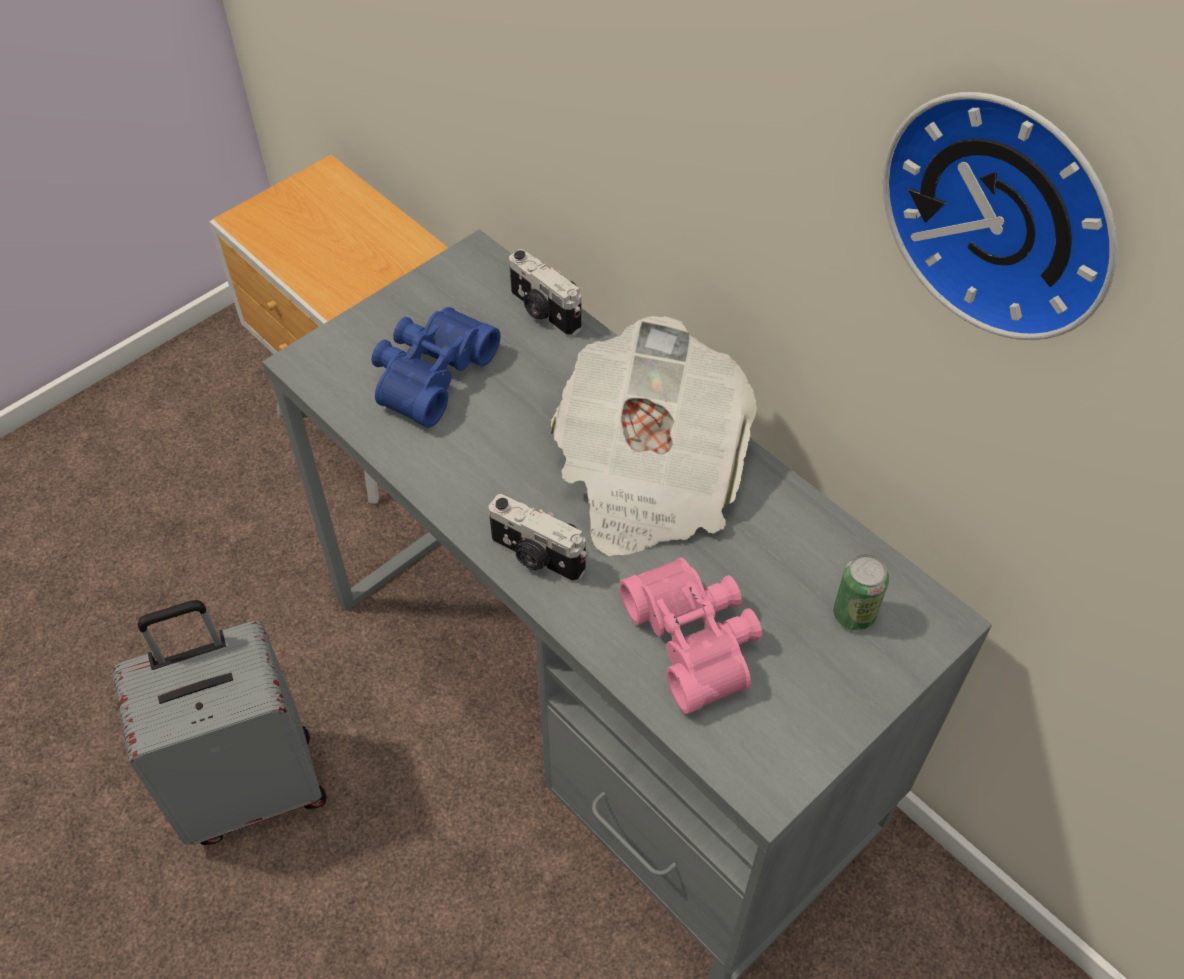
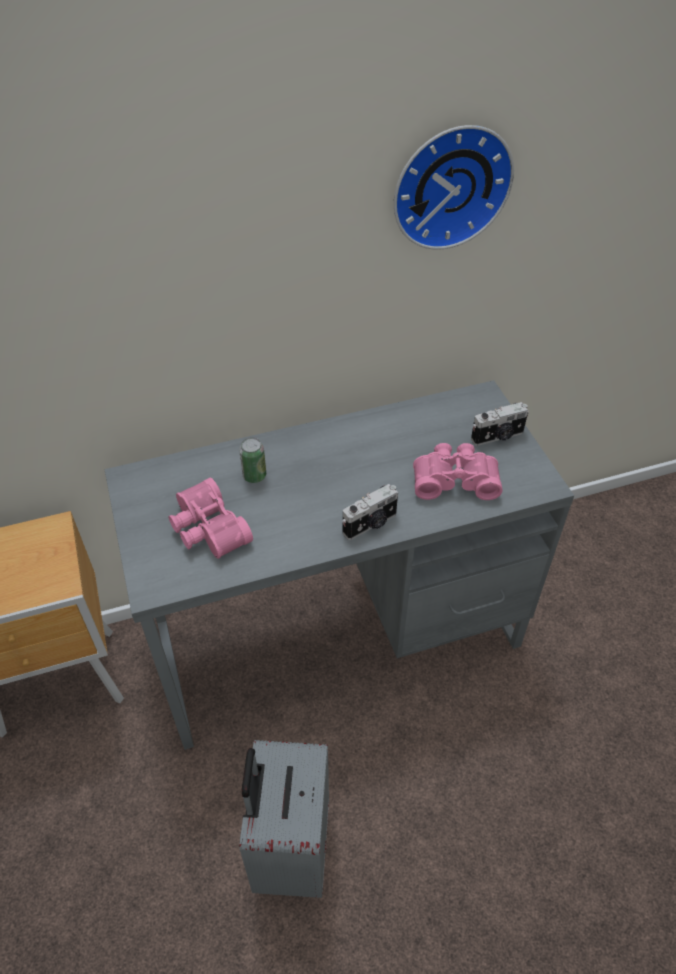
camera: 65 degrees left, 5 degrees down
blue binoculars [371,307,501,428] -> pink binoculars [169,478,253,559]
camera [509,249,581,337] -> camera moved to [471,402,528,446]
newspaper [551,316,757,556] -> none
can [833,554,889,631] -> can moved to [239,437,266,483]

